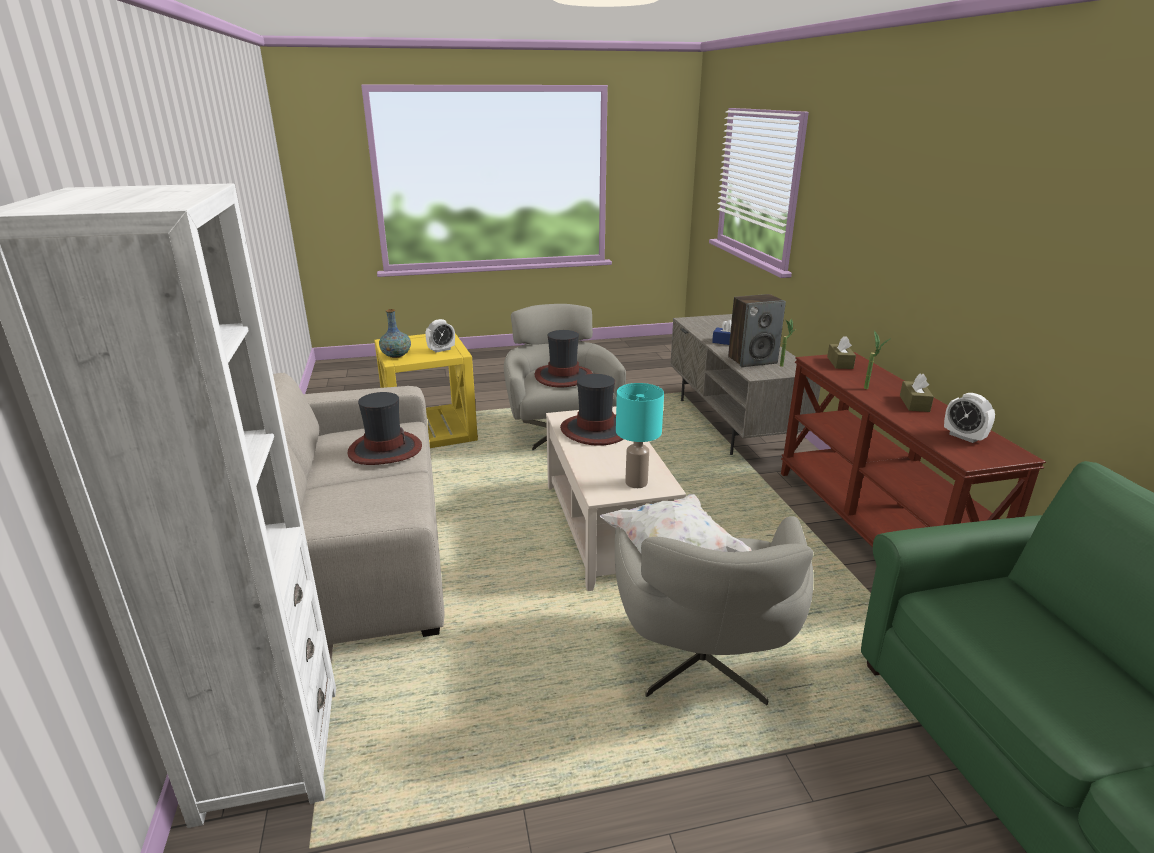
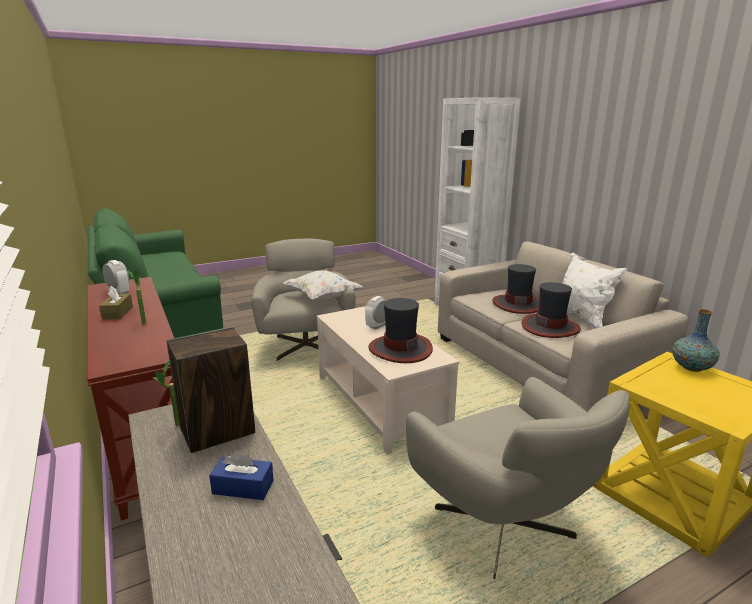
camera: 165 degrees right, 5 degrees down
alarm clock [425,319,455,352] -> alarm clock moved to [365,296,387,329]
hat [534,330,593,387] -> hat moved to [493,264,539,314]
turquoise table lamp [616,383,664,488] -> none
brown tissue box [827,336,856,369] -> none
none -> white pillow [562,253,627,329]

